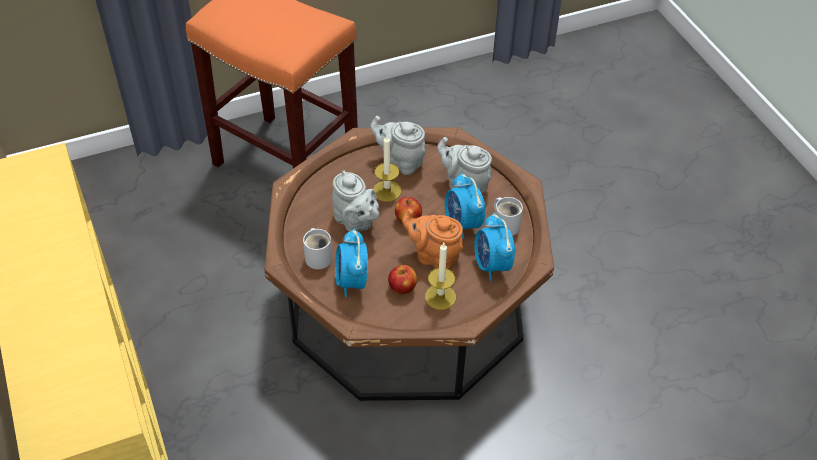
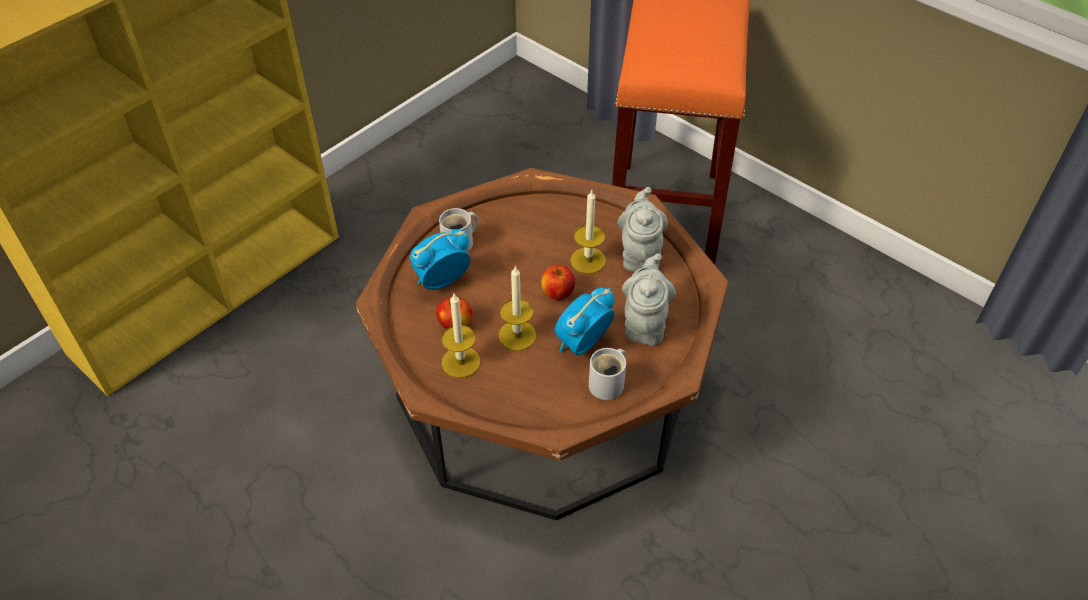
camera: 65 degrees right, 0 degrees up
grey teapot [332,171,379,232] -> none
orange teapot [402,209,463,269] -> candle [498,266,537,351]
alarm clock [474,213,515,281] -> none

